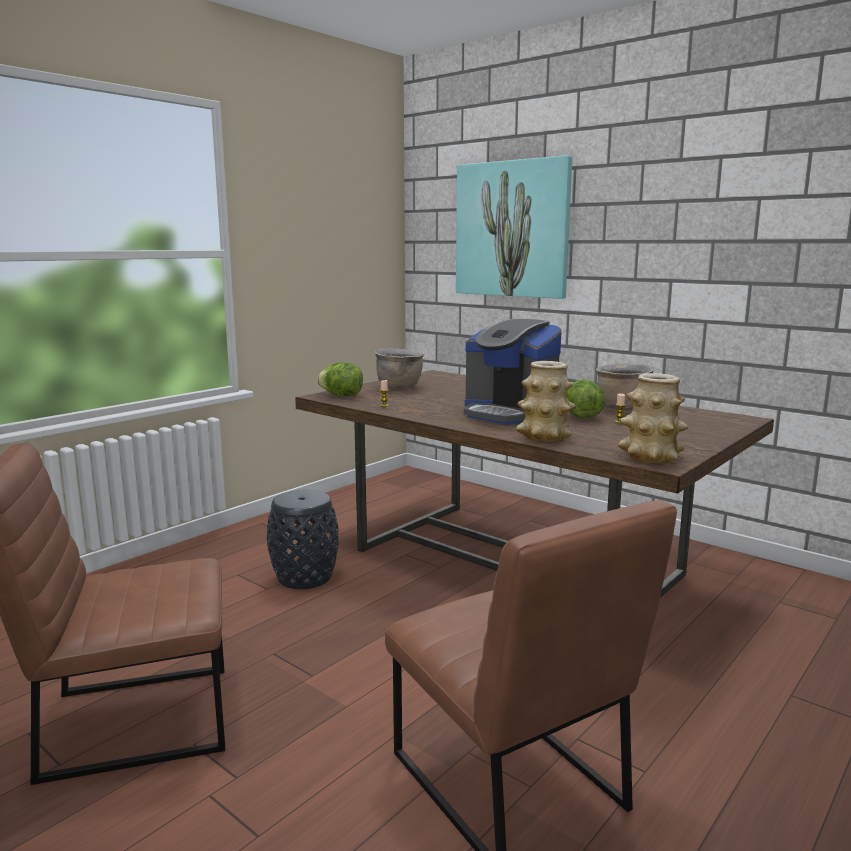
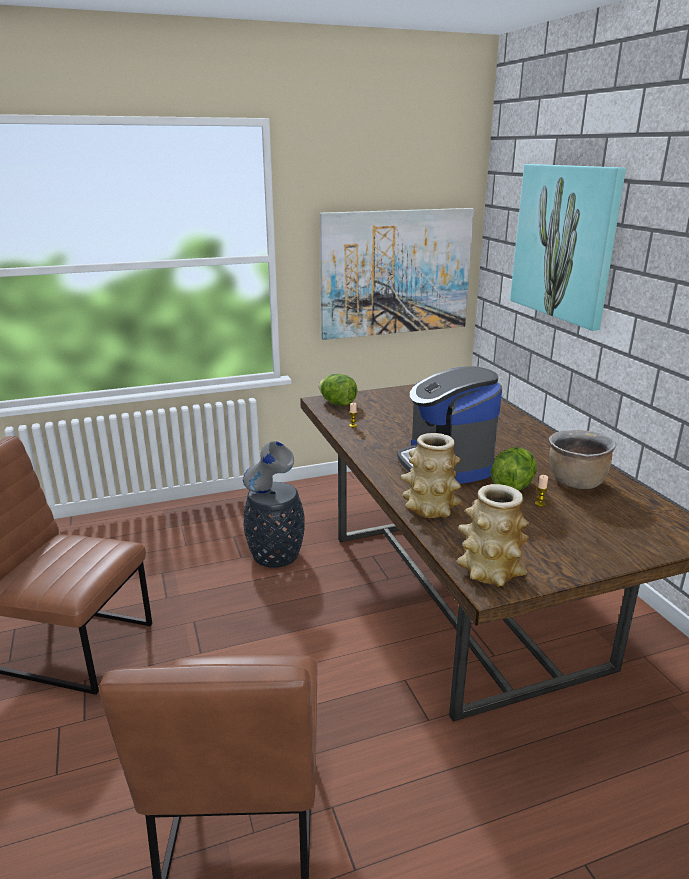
camera: 30 degrees right, 10 degrees up
brown cooking pot [375,348,424,389] -> none
none -> grey vase [243,441,294,493]
none -> picture [320,208,474,340]

